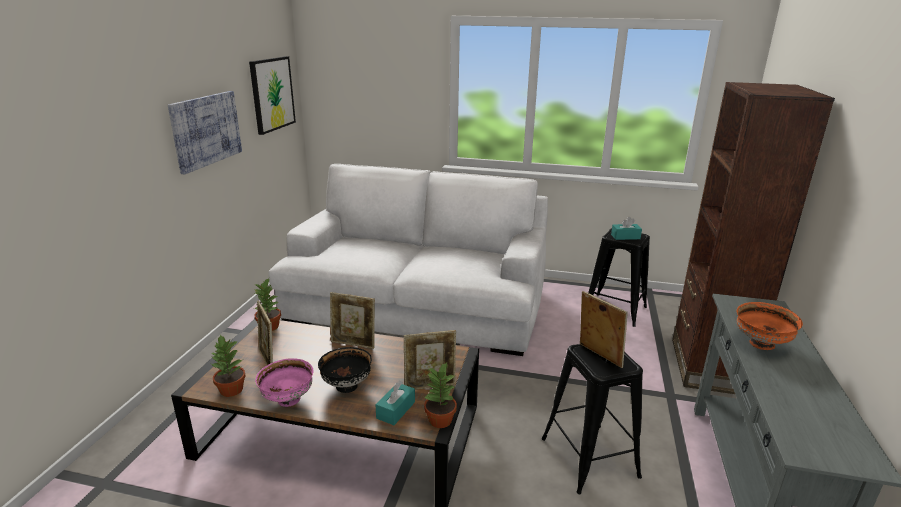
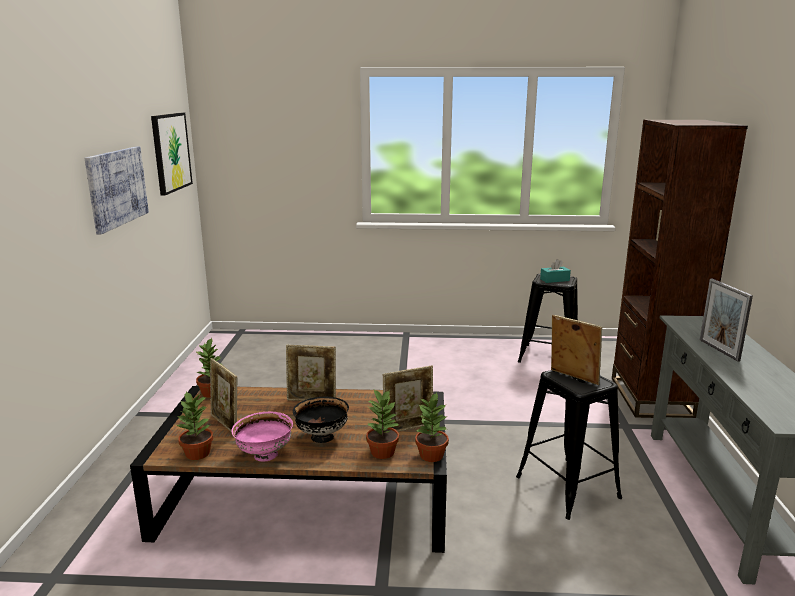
camera: 10 degrees left, 5 degrees down
white sofa [268,164,548,356] -> none
turquoise tissue box [376,381,415,425] -> potted plant [366,390,399,459]
orange bowl [737,302,803,350] -> picture frame [700,279,753,362]

